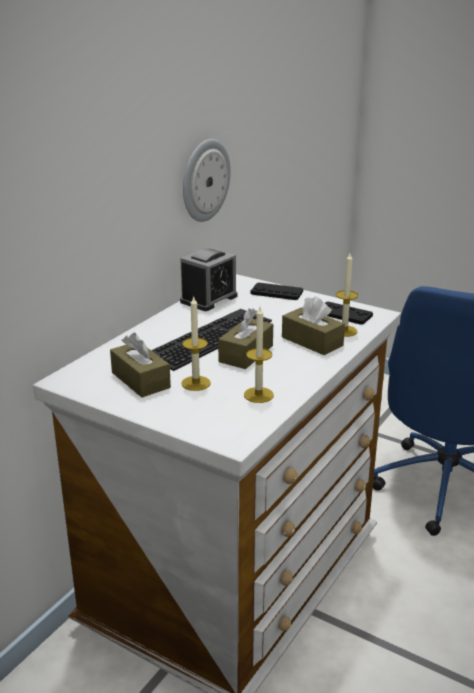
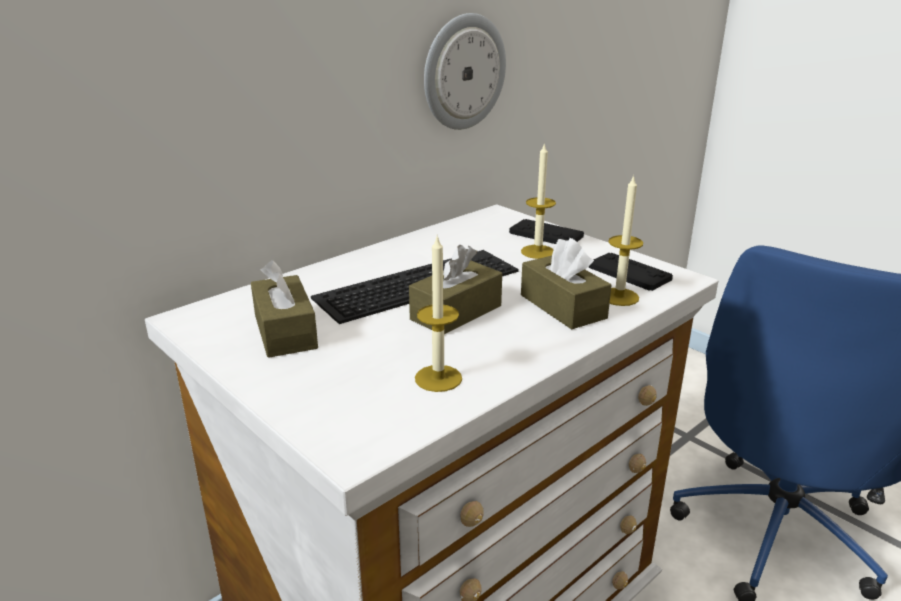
camera: 15 degrees right, 0 degrees up
alarm clock [180,247,238,311] -> none
candle [181,297,211,391] -> candle moved to [521,142,556,259]

